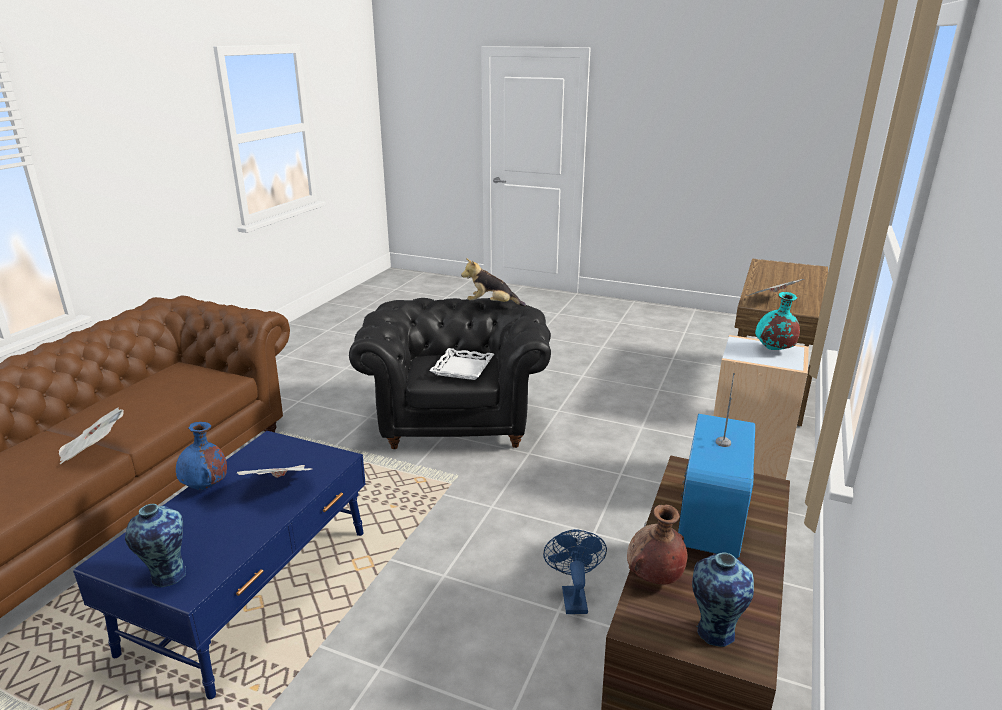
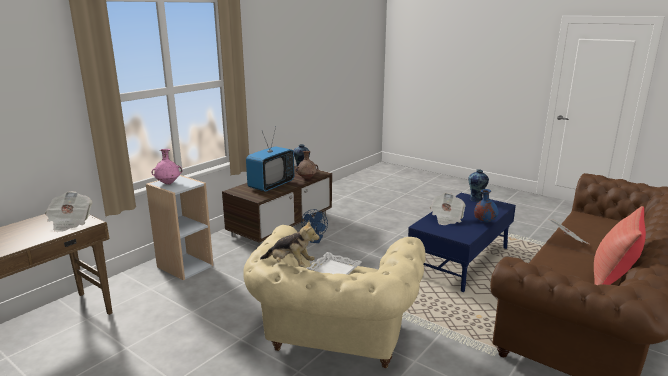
camera: 165 degrees left, 5 degrees down
black armchair [349,298,551,449] -> beige armchair [243,225,426,368]
turquoise vase [755,292,800,350] -> pink vase [151,149,182,185]
none -> red pillow [594,206,646,285]

